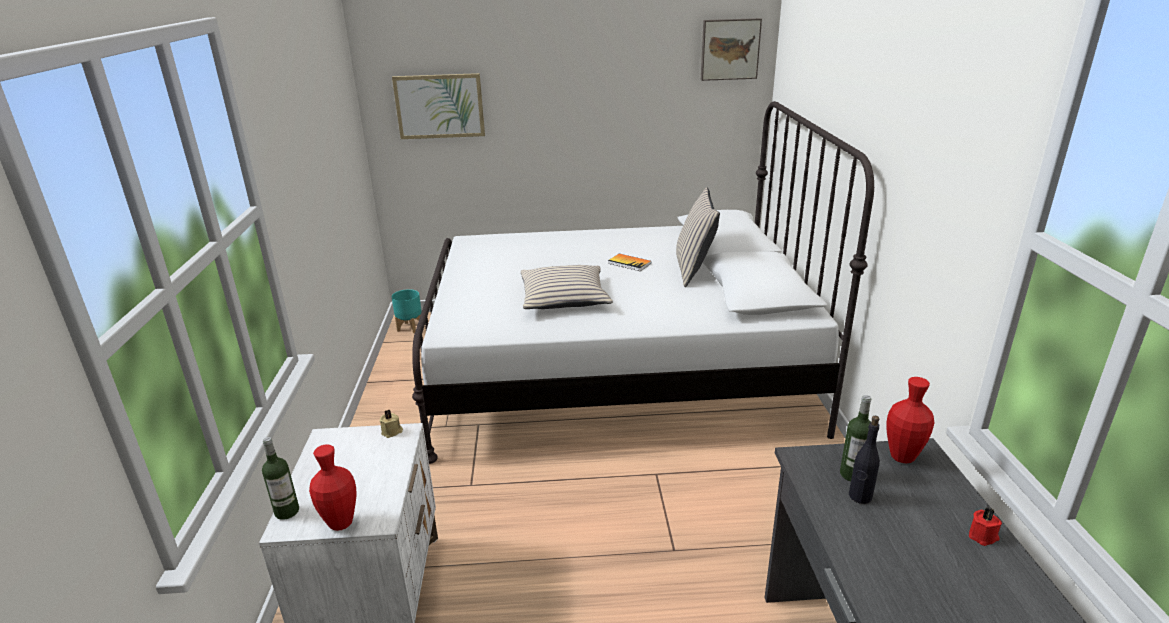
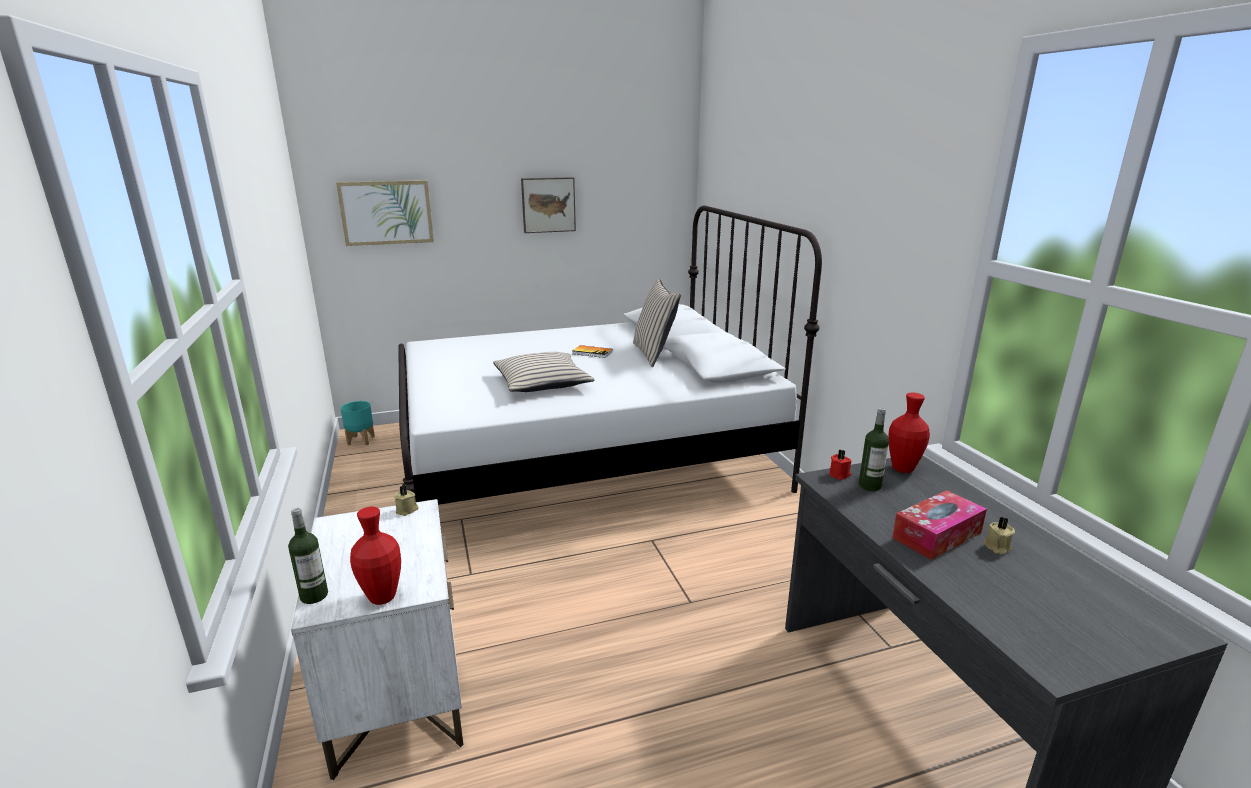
camera: 15 degrees left, 5 degrees down
picture [701,18,762,81] -> picture moved to [521,177,576,233]
black bottle [849,416,880,504] -> none
red candle [969,507,1002,546] -> red candle moved to [830,450,852,480]
none -> tissue box [892,490,987,560]
none -> beige candle [983,517,1015,555]

